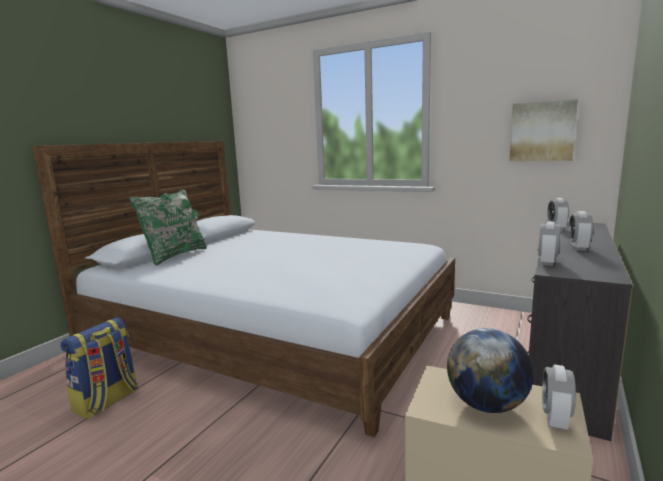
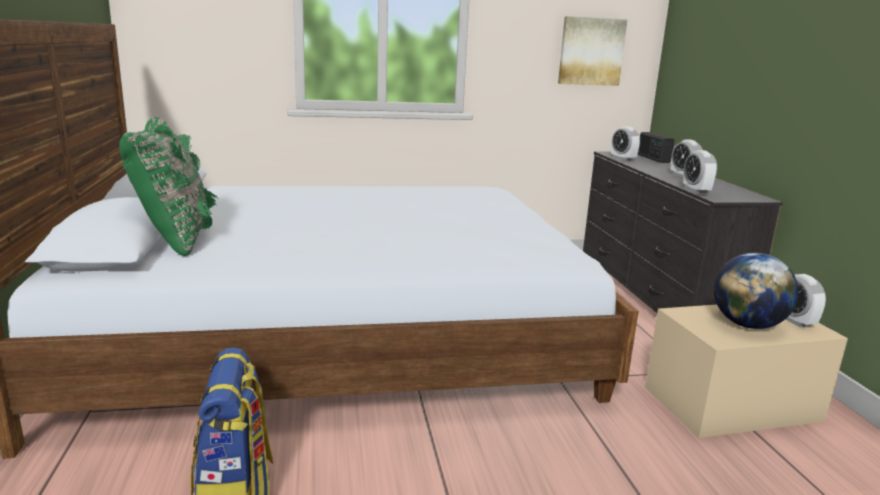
camera: 40 degrees left, 5 degrees up
none -> radio [638,132,674,163]

